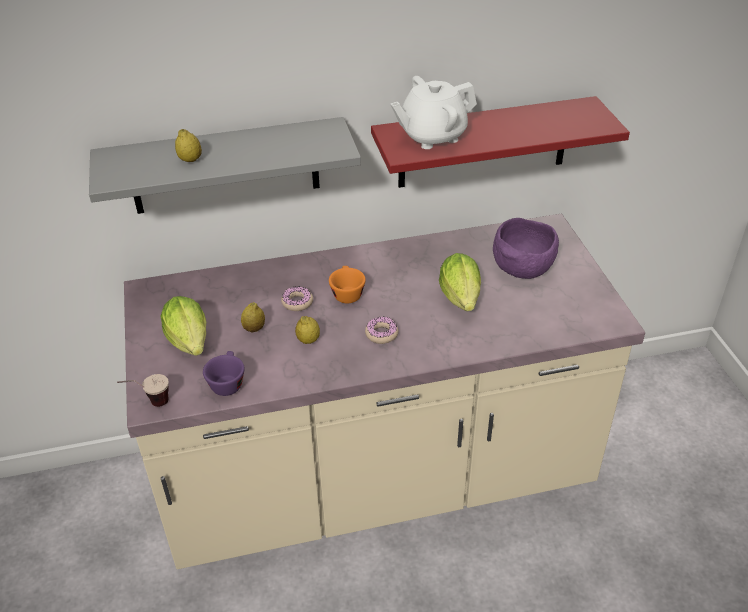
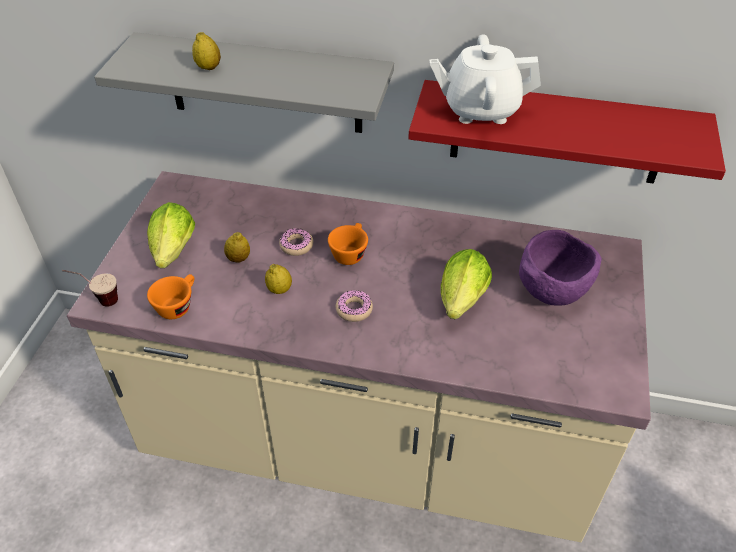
camera: 25 degrees right, 5 degrees up
purple cup [203,351,245,396] -> orange cup [147,274,194,319]

